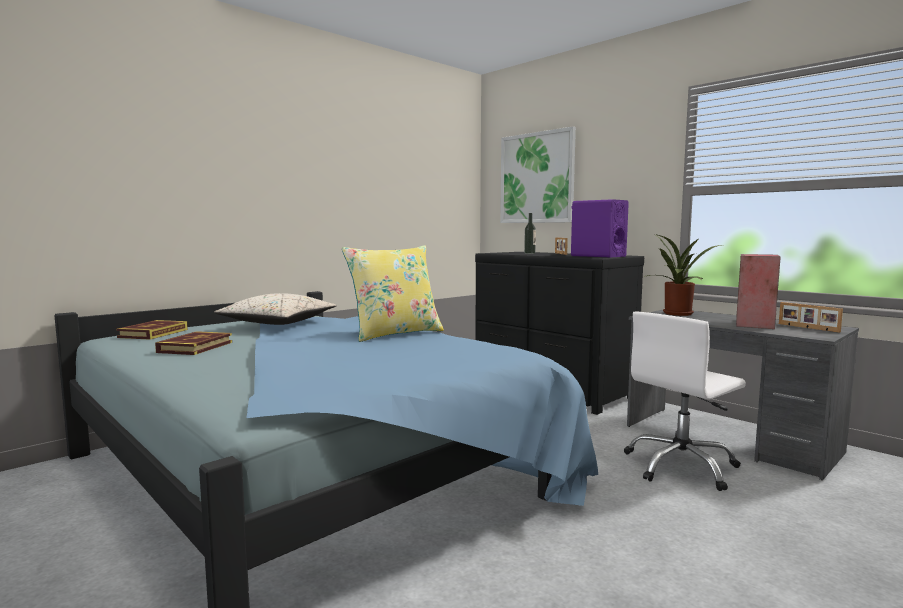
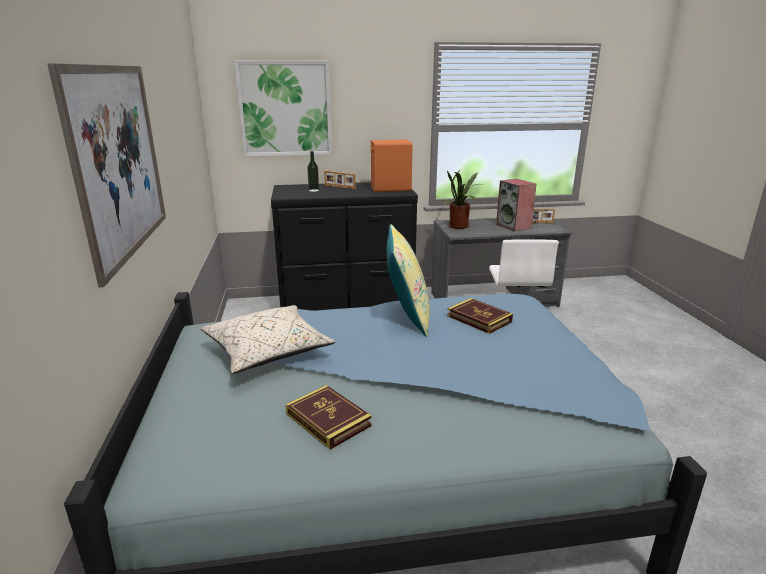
camera: 55 degrees left, 15 degrees up
book [116,320,188,340] -> book moved to [447,298,513,334]
purple speaker [571,199,629,257] -> orange speaker [371,140,413,192]
none -> picture [47,63,166,287]

